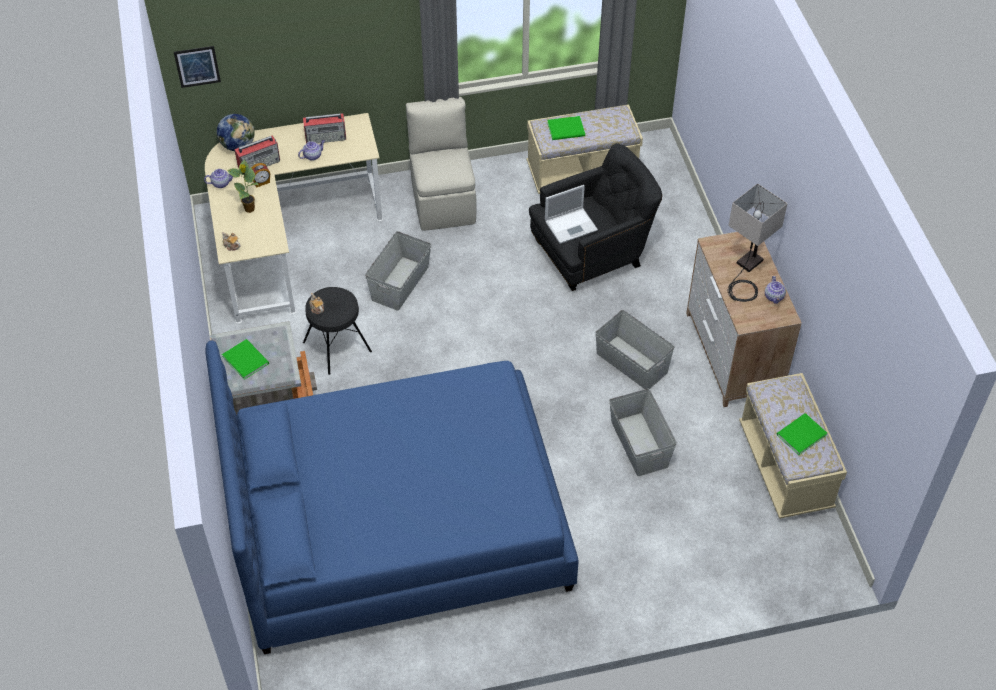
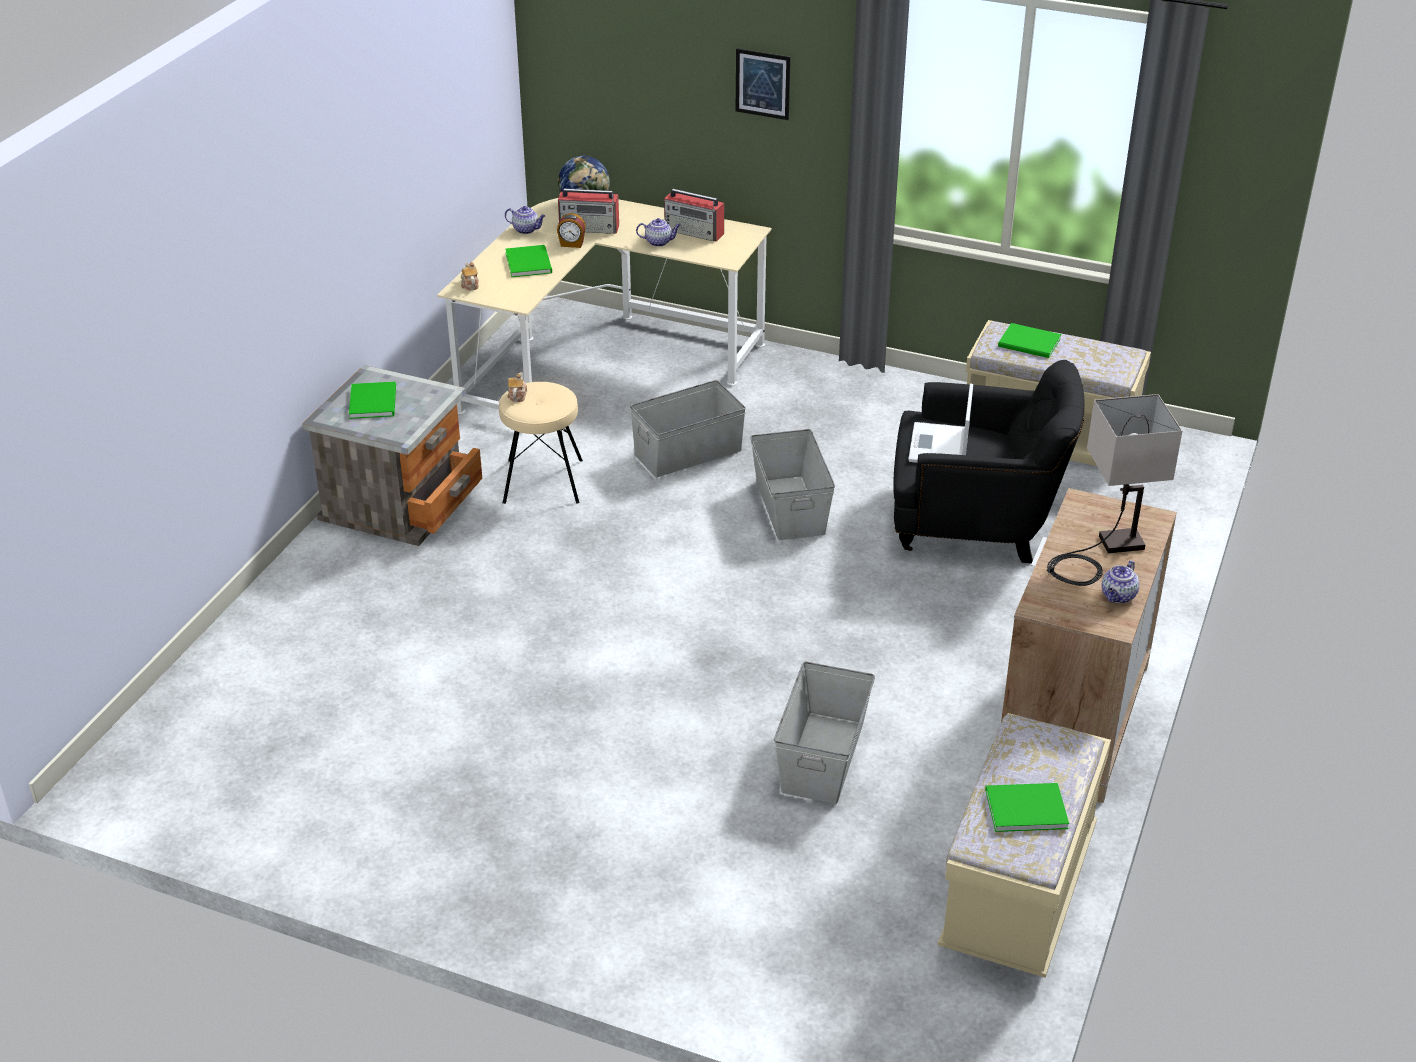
camera: 35 degrees right, 15 degrees down
picture [174,46,221,88] -> picture moved to [736,49,791,120]
blue bed [206,340,578,654] -> none
potted plant [227,159,259,213] -> green book [505,245,552,277]
black stool [303,287,372,375] -> beige stool [499,382,583,504]
beige chair [406,97,477,231] -> none
laptop [545,185,598,244] -> laptop turned 90 degrees clockwise [908,383,973,463]
grey storage box [595,310,674,389] -> grey storage box moved to [750,429,835,540]

